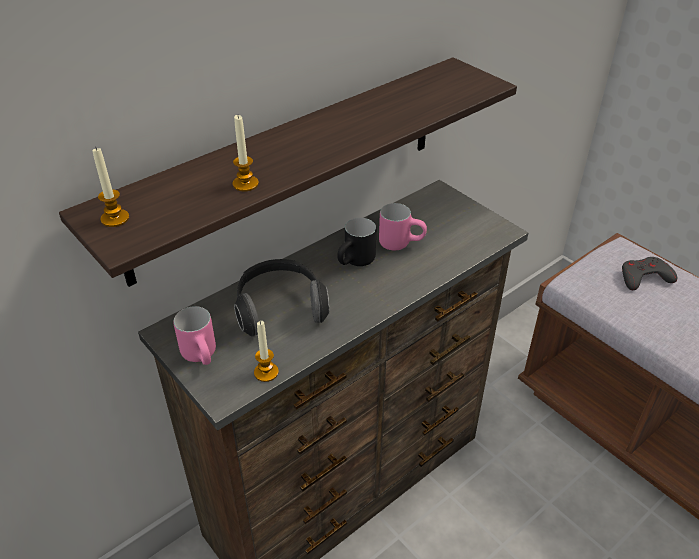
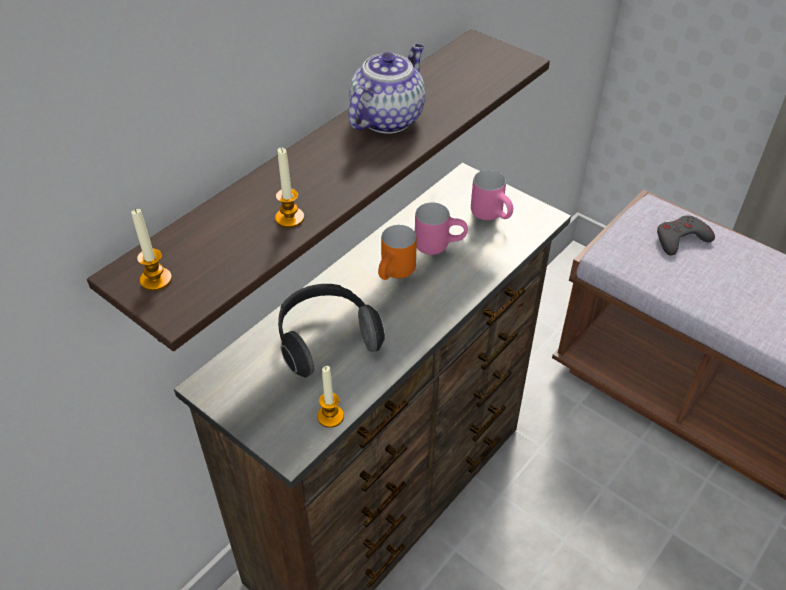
camera: 10 degrees left, 5 degrees up
pink mug [174,306,216,365] -> pink mug moved to [471,170,513,220]
black mug [337,218,376,266] -> orange mug [378,225,417,280]
none -> teapot [348,44,425,134]

